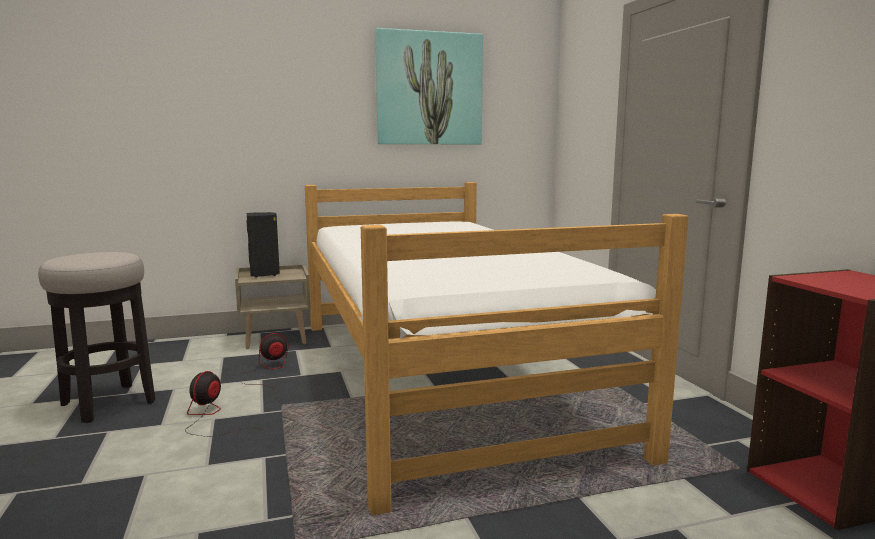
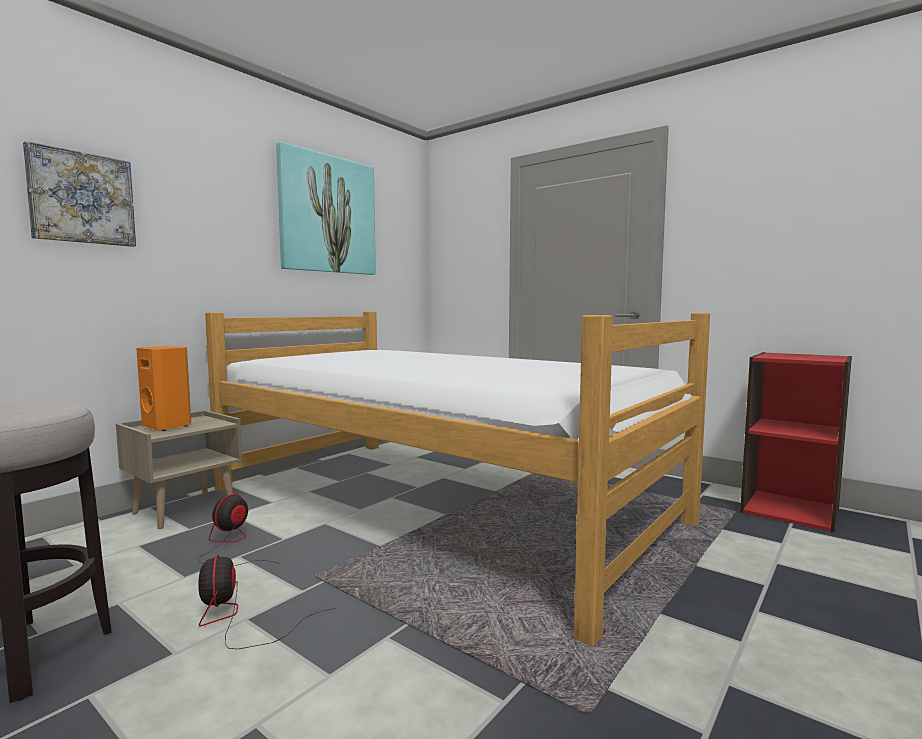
camera: 35 degrees left, 5 degrees down
black speaker [246,212,280,278] -> orange speaker [136,346,191,431]
none -> picture [23,141,136,247]

